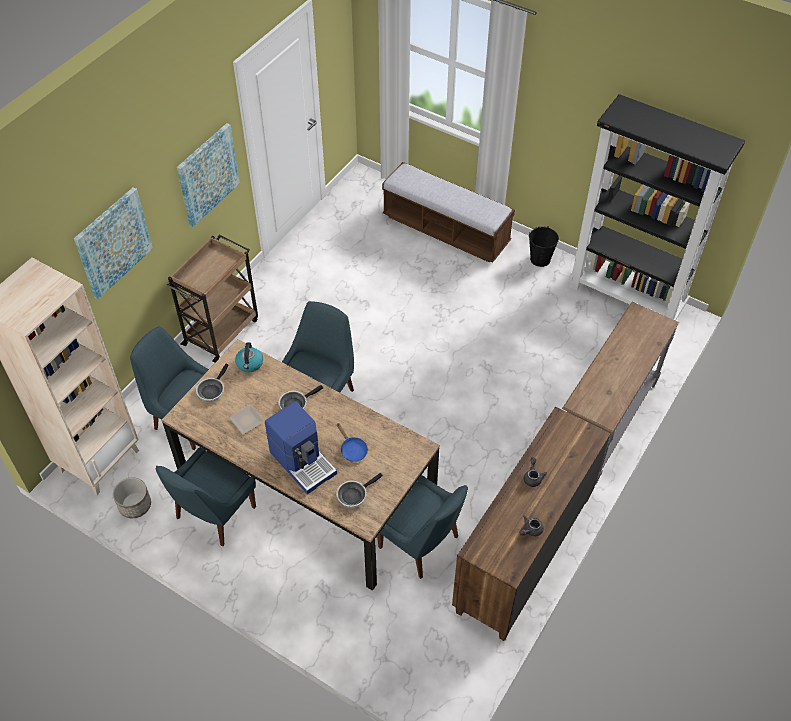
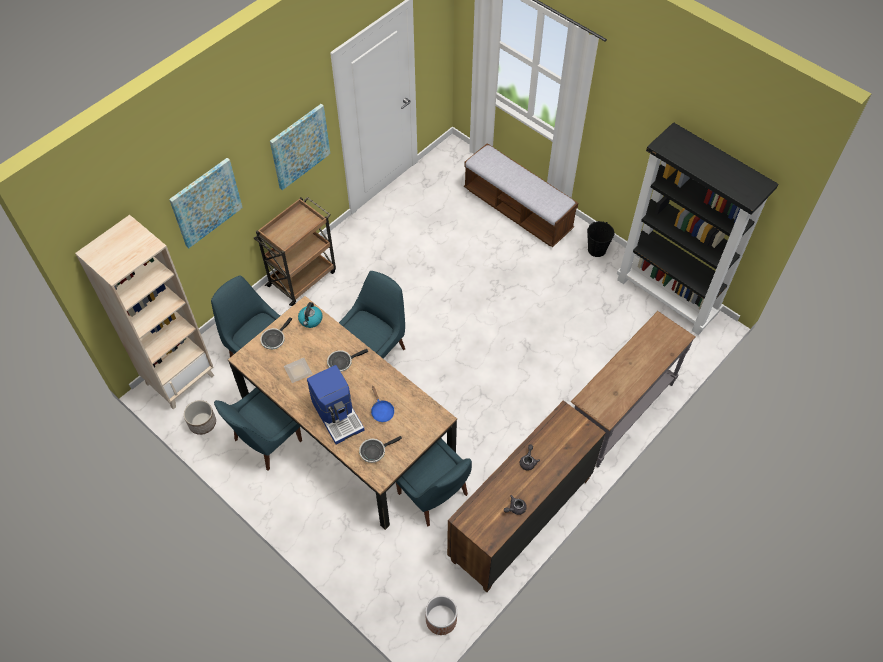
camera: 10 degrees right, 5 degrees up
none -> planter [425,595,457,635]

